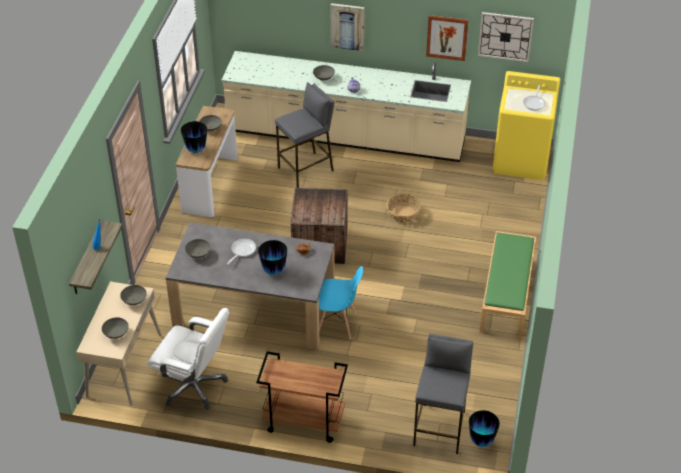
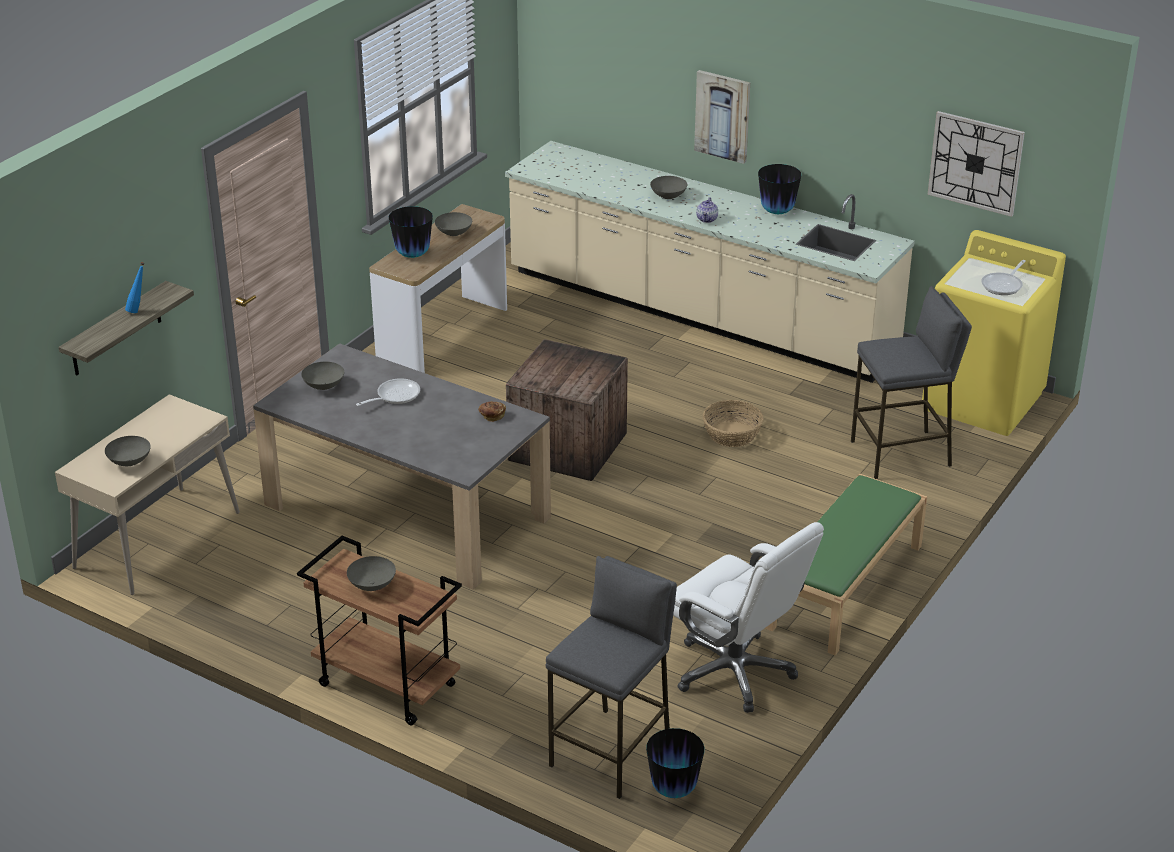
camera: 20 degrees right, 10 degrees down
grey bowl [120,285,147,305] -> grey bowl moved to [347,556,396,591]
white office chair [147,308,229,409] -> white office chair moved to [673,522,824,713]
vase [258,240,287,275] -> vase moved to [758,164,801,214]
grey stool [275,82,334,188] -> grey stool moved to [851,286,972,479]
blue chair [319,266,363,339] -> none
picture [426,15,469,61] -> none

